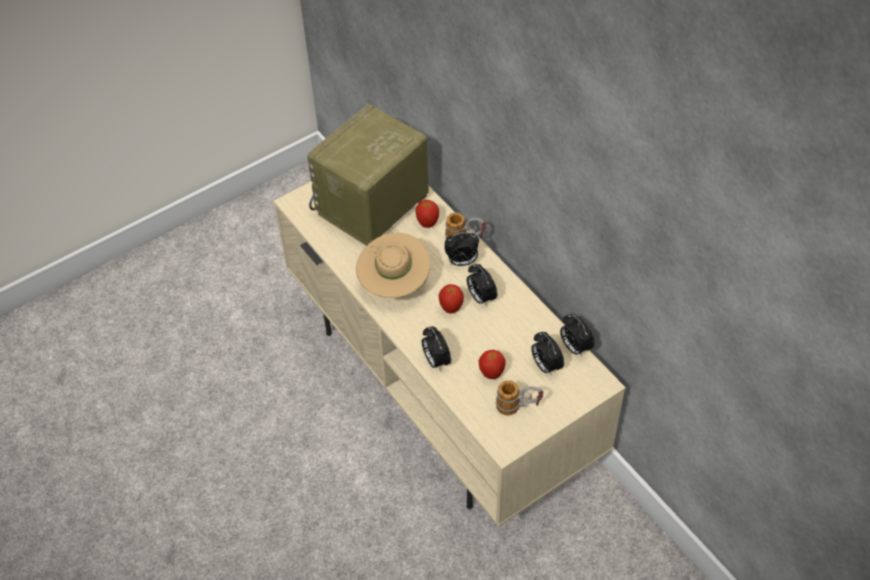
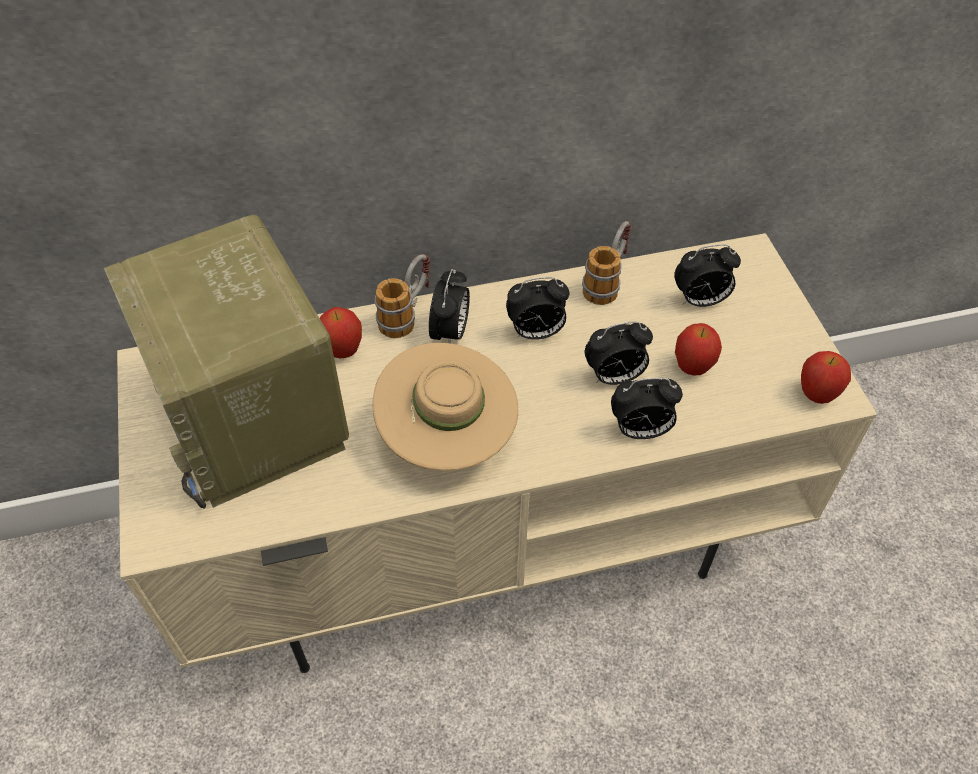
camera: 70 degrees left, 0 degrees up
apple [438,284,464,314] -> apple moved to [801,351,851,404]
mug [496,380,543,416] -> mug moved to [582,221,631,305]
alarm clock [560,314,595,357] -> alarm clock moved to [585,321,653,385]

